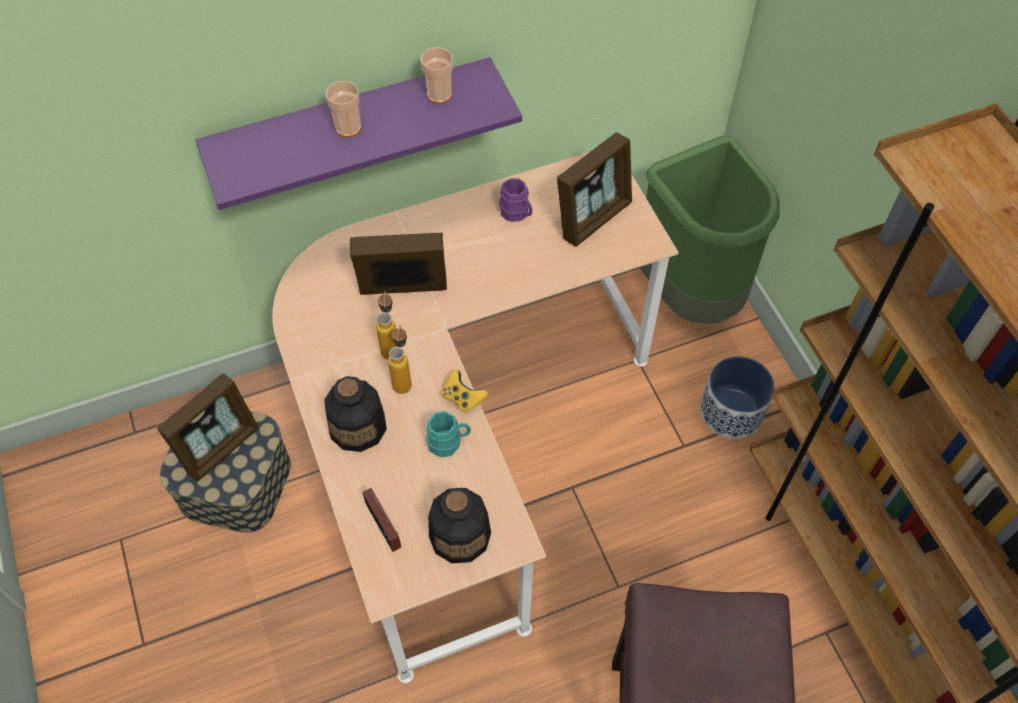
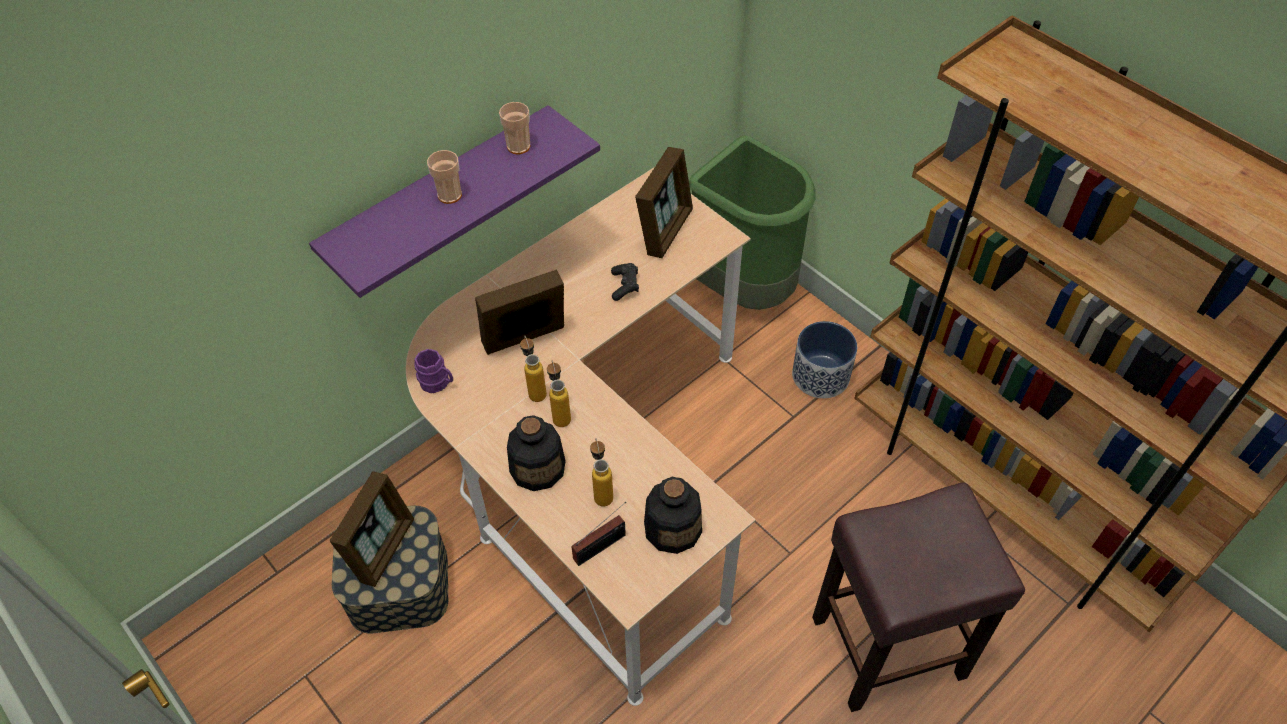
camera: 20 degrees left, 5 degrees down
radio [363,488,401,552] -> radio turned 75 degrees counterclockwise [571,502,626,566]
turquoise mug [426,411,471,457] -> none
yellow game controller [442,369,488,412] -> none
purple mug [499,178,532,222] -> purple mug moved to [414,349,453,393]
none -> bottle [590,438,613,507]
none -> black game controller [611,263,639,301]

